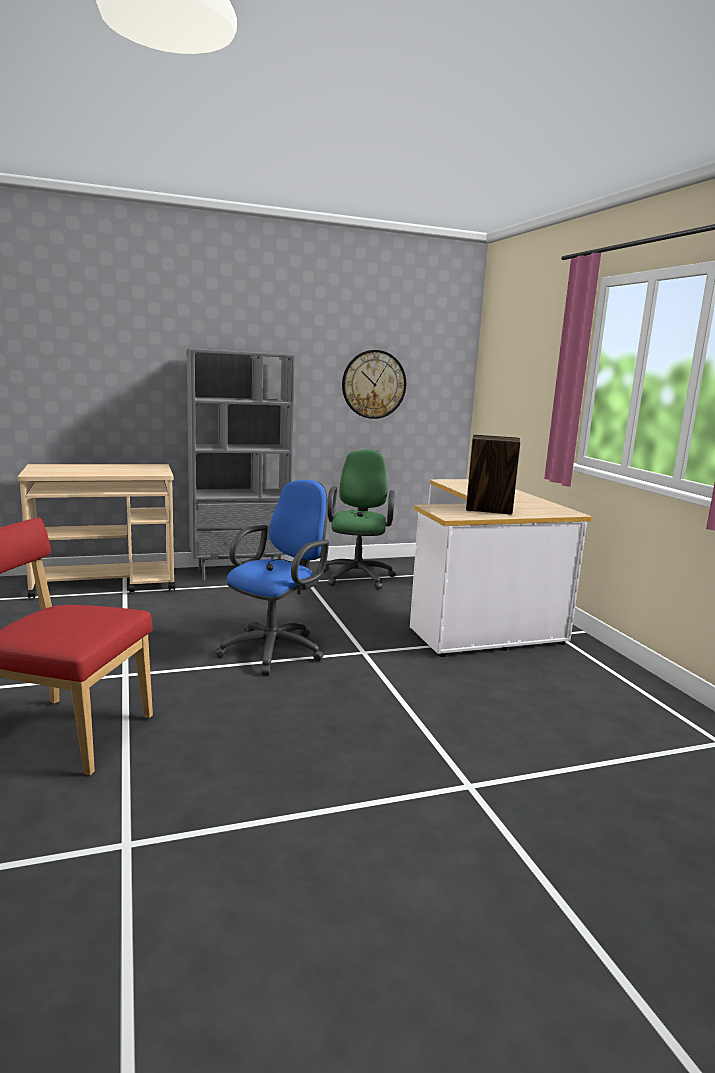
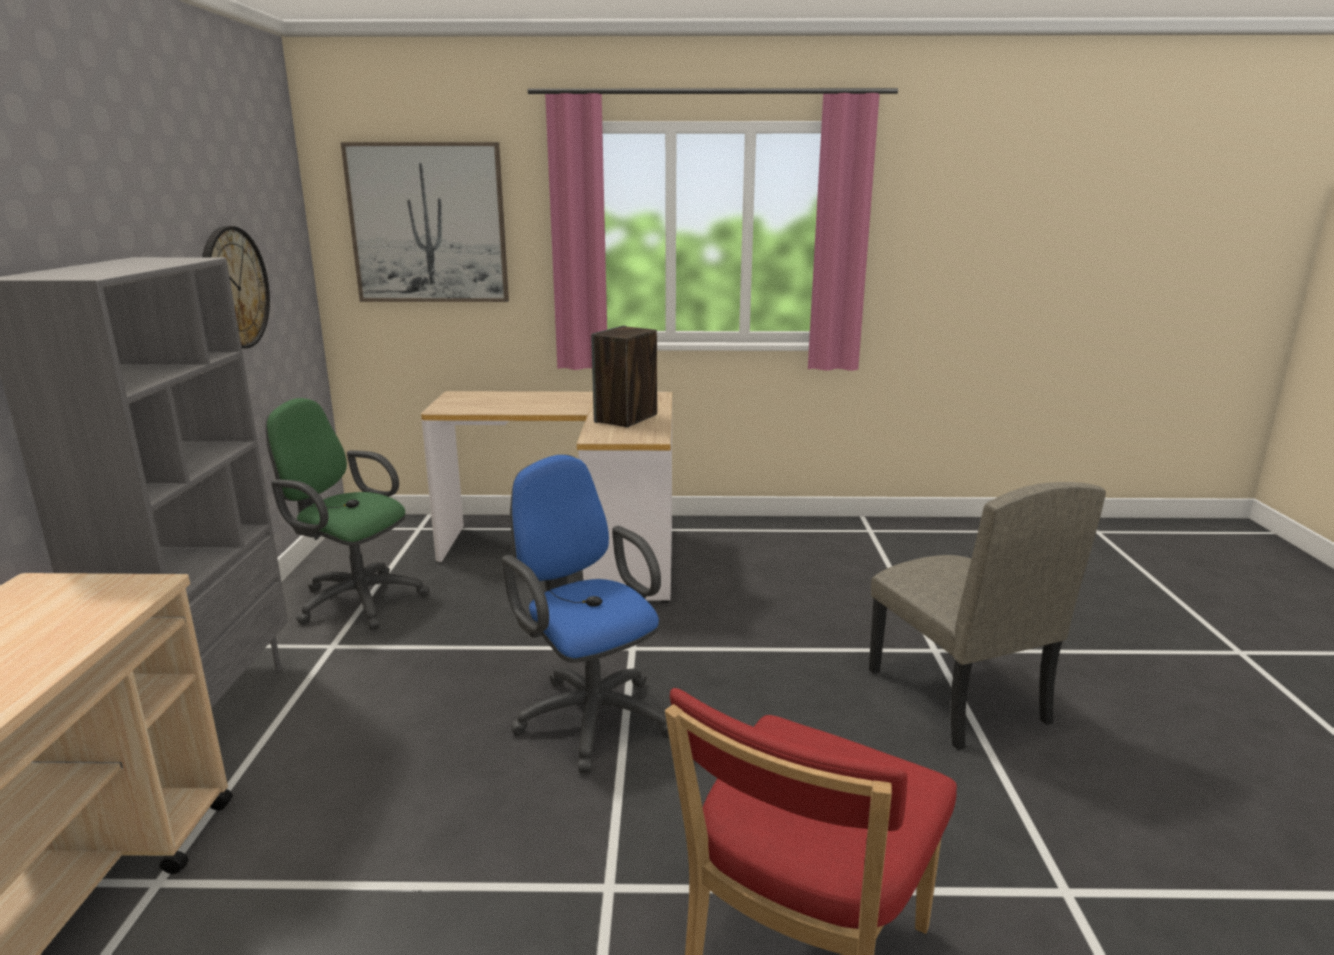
camera: 70 degrees left, 5 degrees up
none -> picture [341,142,509,302]
none -> beige chair [869,482,1106,750]

